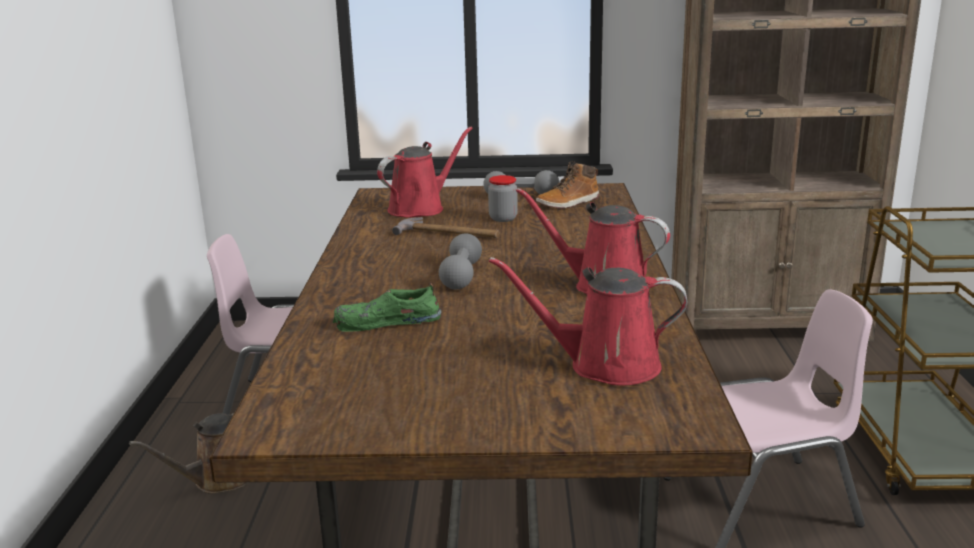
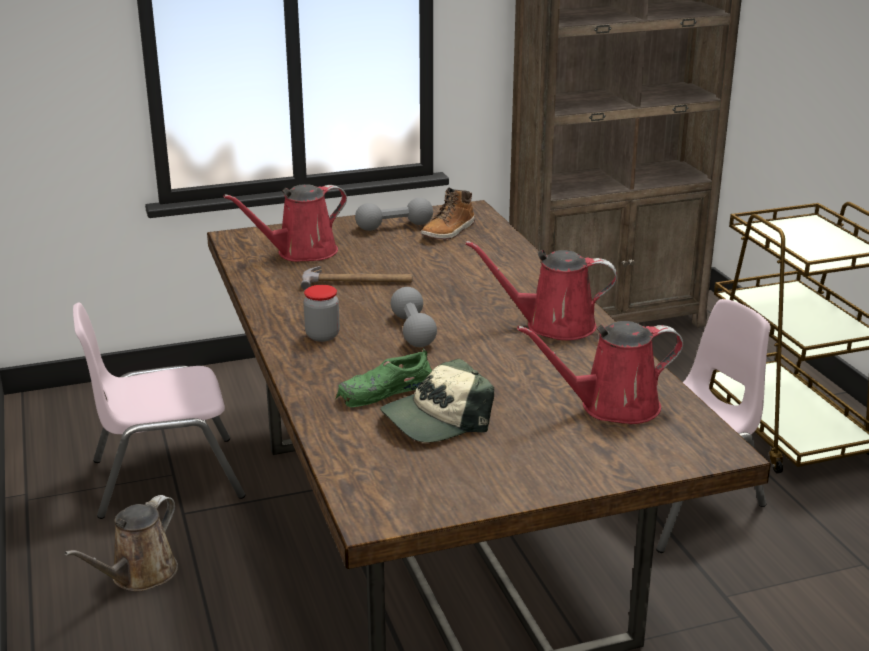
camera: 20 degrees left, 5 degrees up
red watering can [377,127,473,218] -> red watering can turned 150 degrees counterclockwise [223,184,347,262]
jar [488,175,518,222] -> jar moved to [304,285,340,342]
none -> cap [380,359,494,443]

